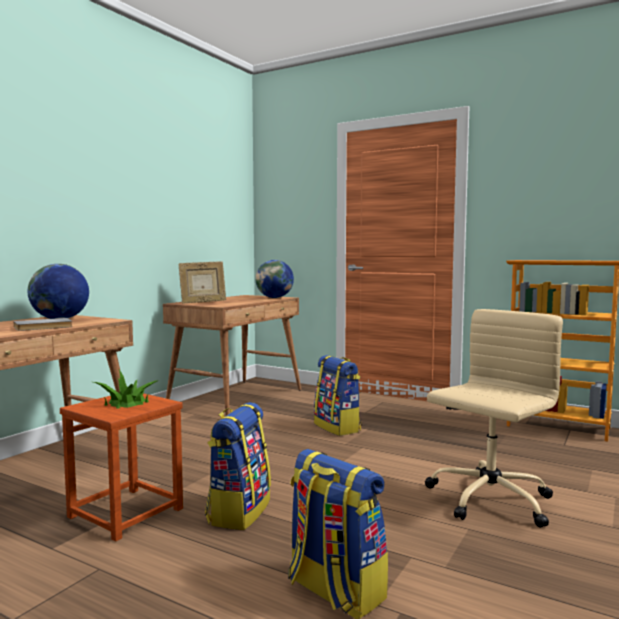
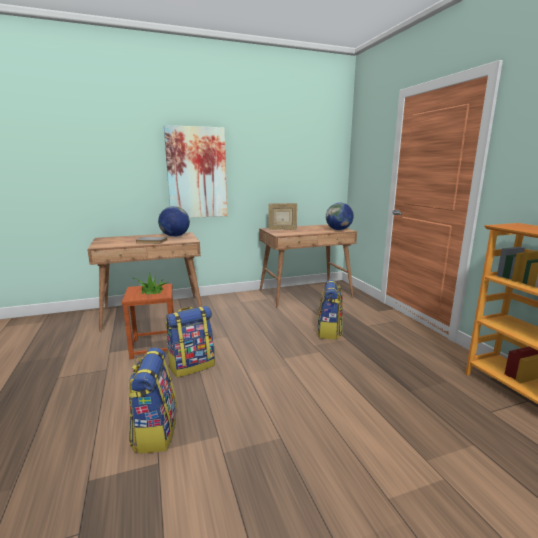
camera: 40 degrees right, 10 degrees up
beige office chair [425,309,563,528] -> none
none -> picture [164,125,228,218]

